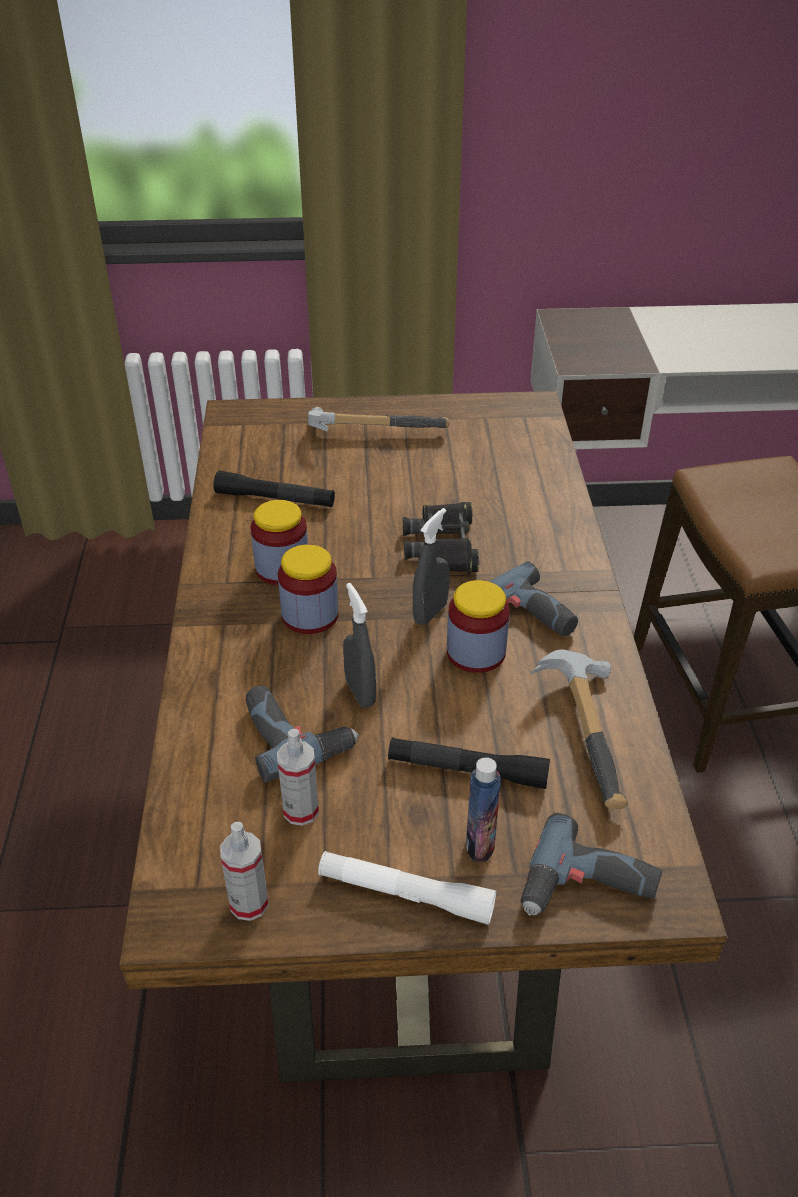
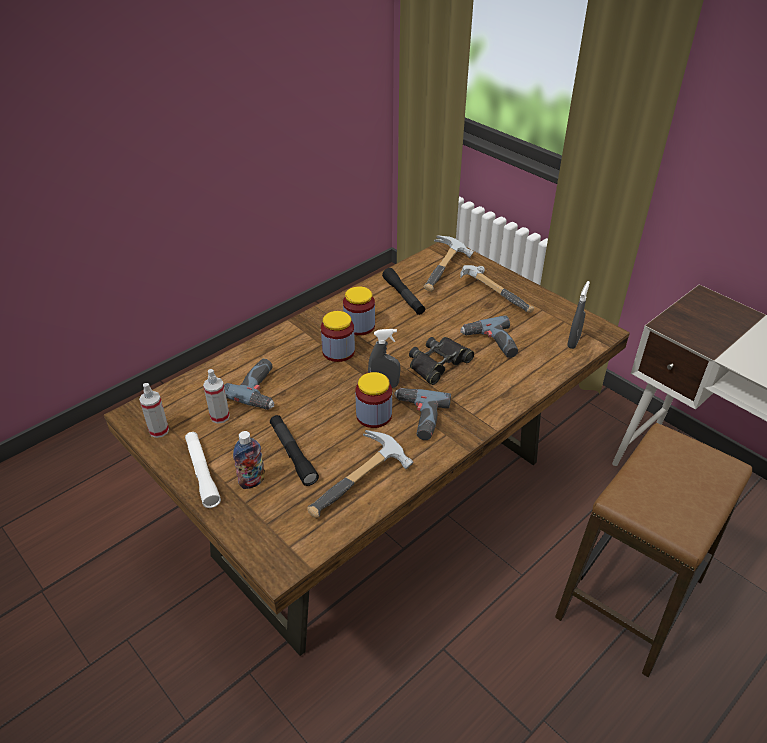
camera: 50 degrees right, 0 degrees up
grey spray bottle [343,583,376,708] -> grey spray bottle moved to [567,281,590,349]
power drill [521,813,662,916] -> power drill moved to [460,315,518,358]
none -> hammer [424,235,474,292]

